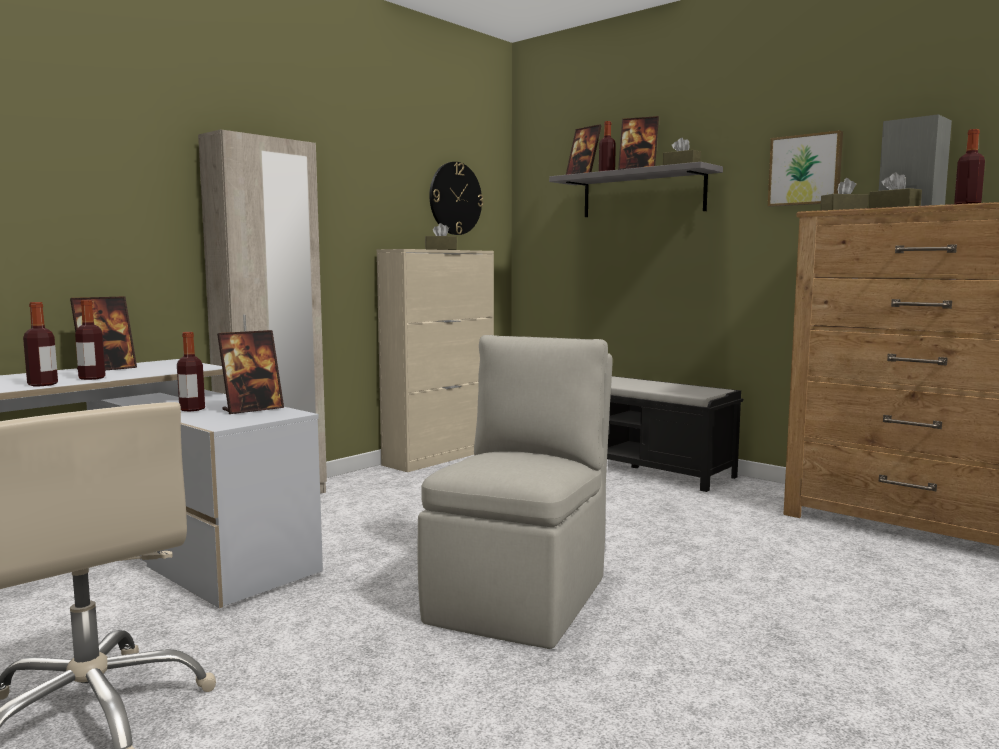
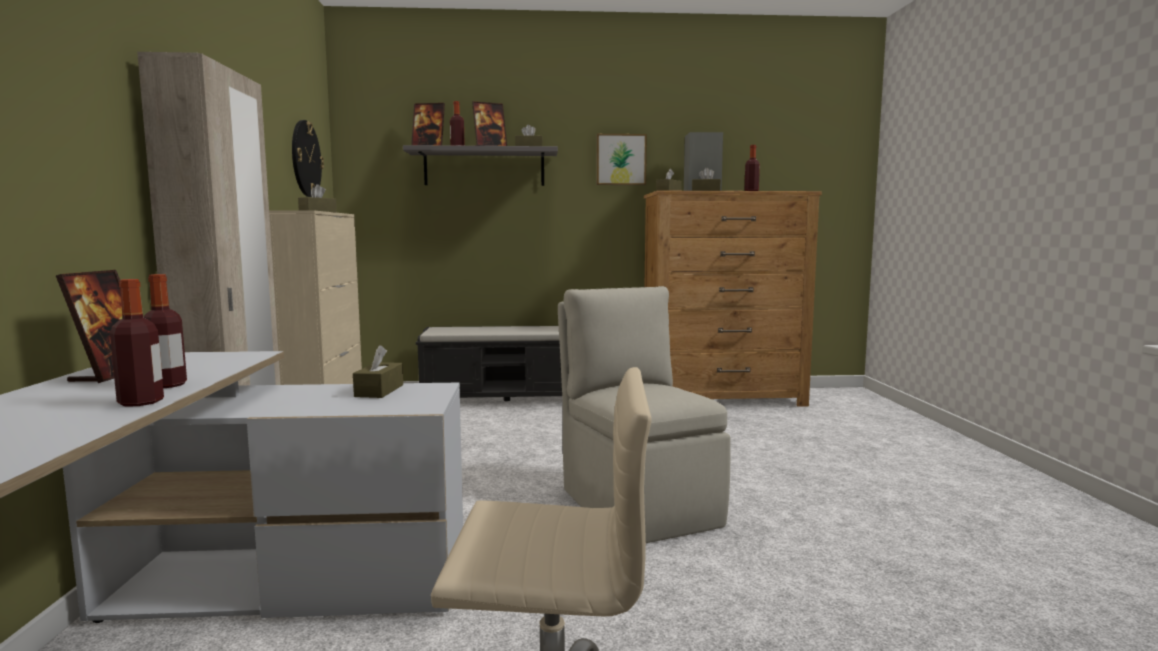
camera: 45 degrees left, 0 degrees up
bottle [177,332,205,411] -> none
picture frame [217,330,284,414] -> brown tissue box [353,345,403,398]

